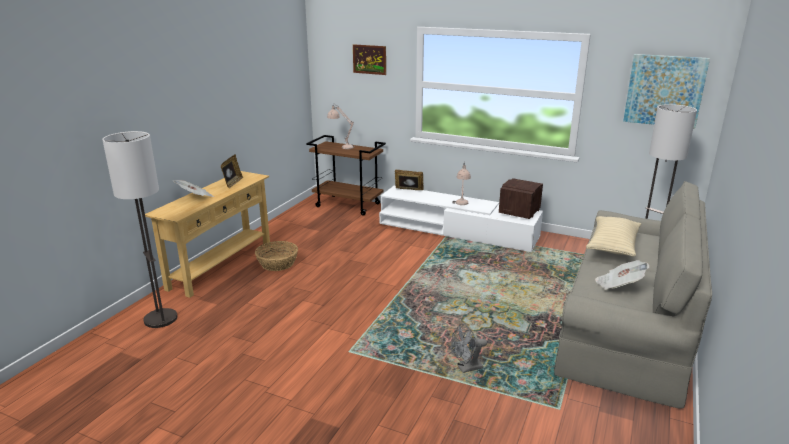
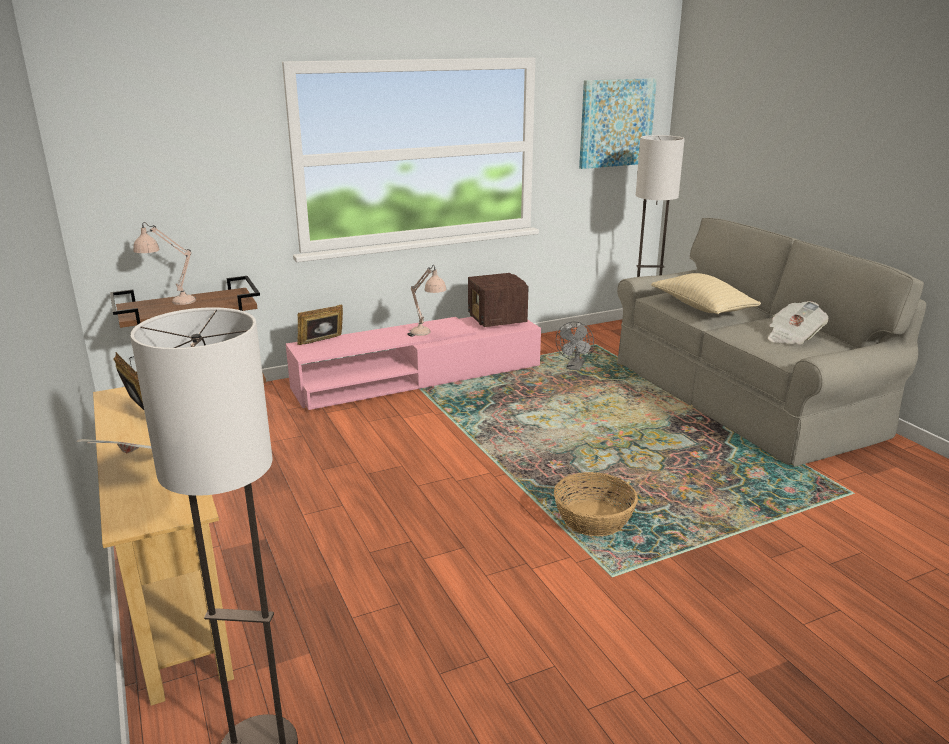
camera: 50 degrees left, 0 degrees up
basket [255,241,298,271] -> basket moved to [554,472,638,537]
picture [353,44,386,75] -> none
white tv stand [379,186,543,252] -> pink tv stand [286,317,541,410]
grey fan [451,323,487,373] -> grey fan moved to [556,322,594,371]

